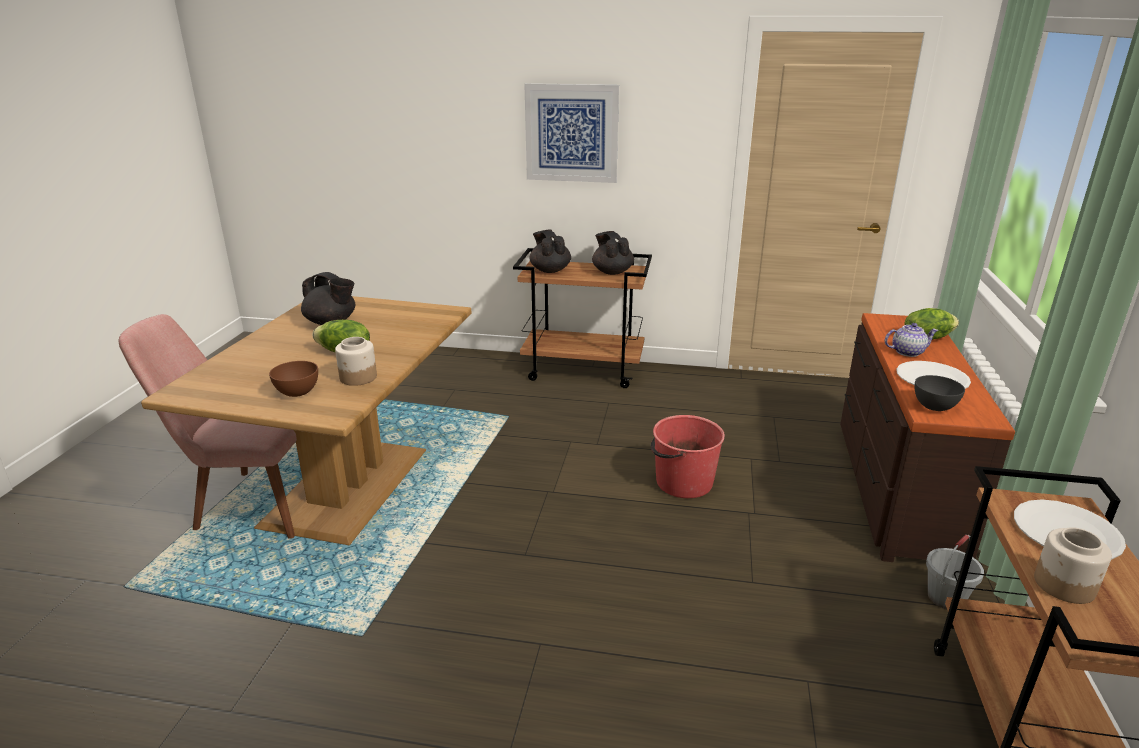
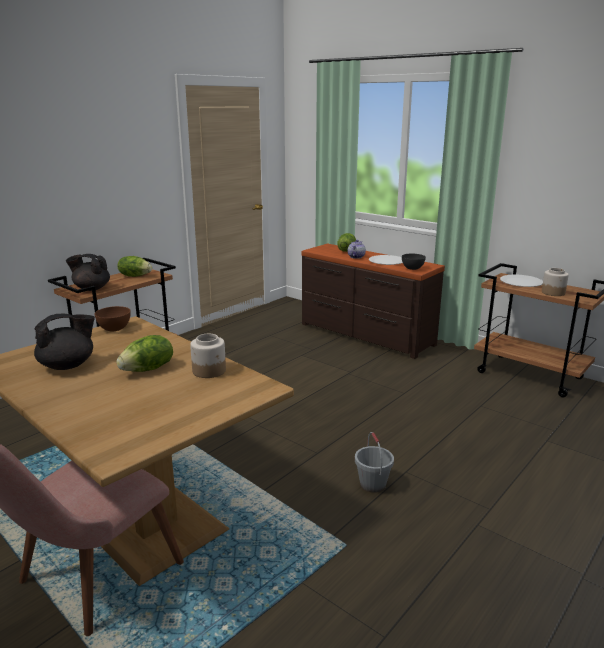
camera: 60 degrees left, 5 degrees down
brown bowl [269,361,318,397] -> brown bowl moved to [95,306,131,331]
picture [524,83,619,183] -> none
black teapot [592,231,634,275] -> lettuce [118,256,152,277]
red bucket [651,415,725,498] -> none
grey bucket [926,535,984,609] -> grey bucket moved to [355,432,394,493]

